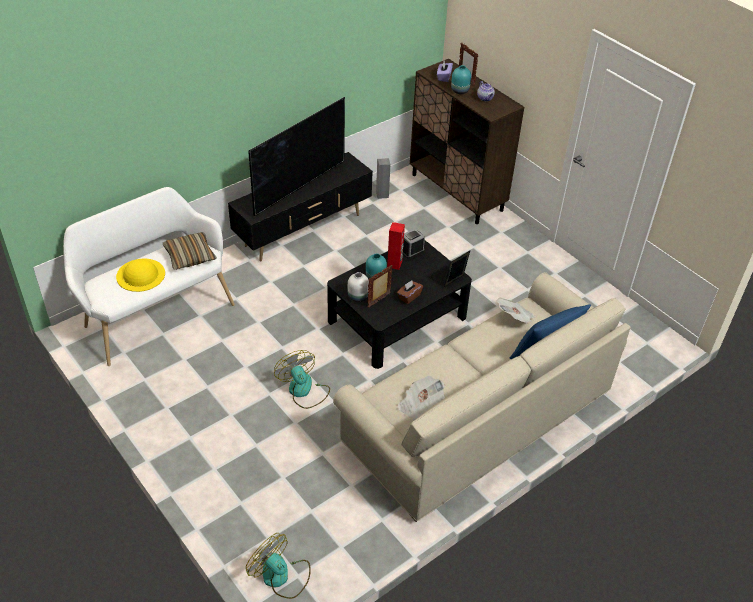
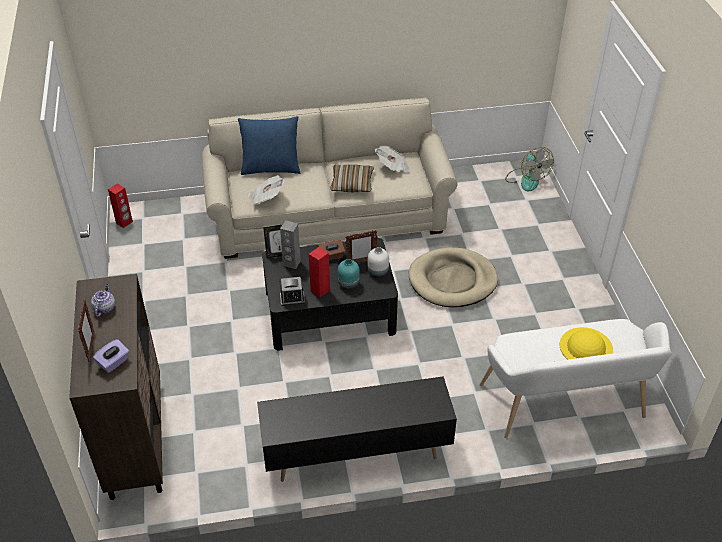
camera: 150 degrees left, 0 degrees up
pillow [163,232,217,270] -> pillow moved to [330,165,374,192]
television [248,97,345,216] -> none
fan [274,350,330,409] -> beige dog bed [409,247,498,307]
grey speaker [376,158,391,199] -> grey speaker moved to [280,220,301,269]
turquoise vase [451,65,471,94] -> none
none -> red speaker [108,183,133,228]

